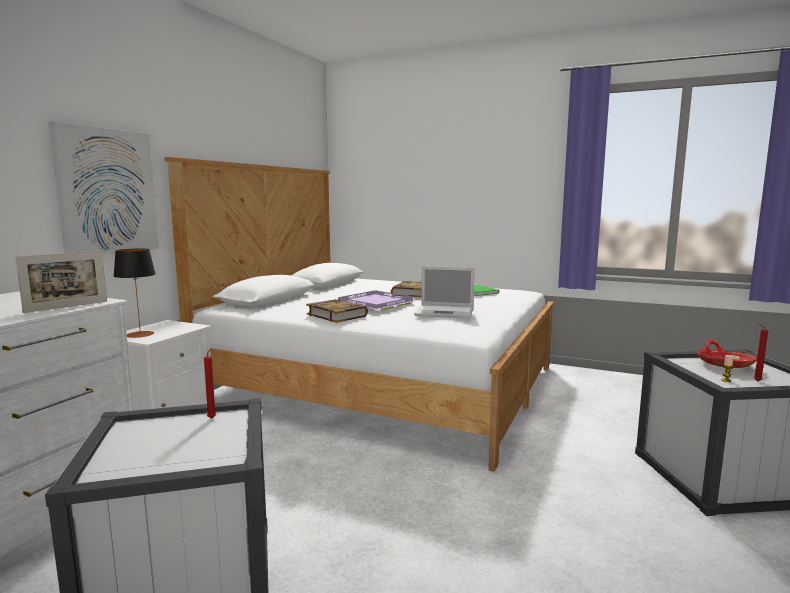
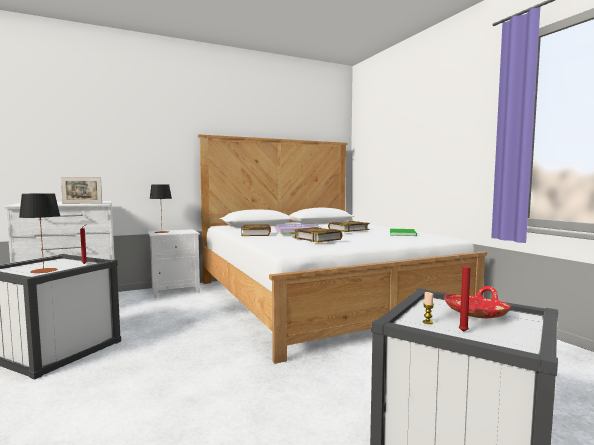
camera: 40 degrees right, 5 degrees down
picture [49,121,159,254] -> none
laptop [414,266,474,319] -> book [292,227,342,242]
none -> table lamp [19,193,60,273]

